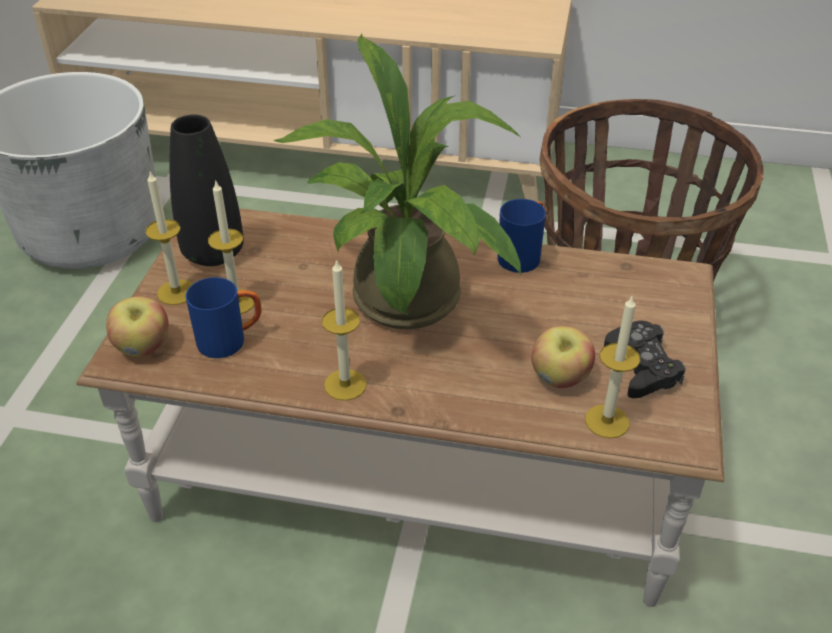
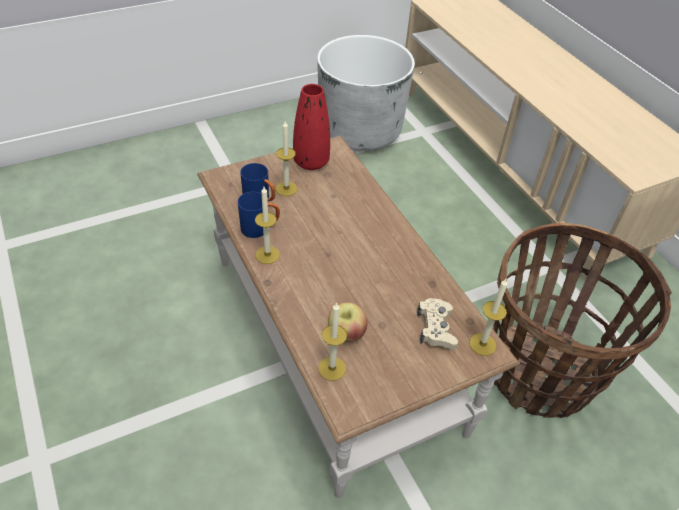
camera: 50 degrees right, 5 degrees up
apple [106,296,169,357] -> none
candle [145,172,193,305] -> candle moved to [469,279,507,356]
black vase [169,115,244,266] -> red vase [293,84,330,170]
potted plant [273,34,521,329] -> none
blue mug [497,199,546,273] -> blue mug moved to [238,192,280,238]
black game controller [604,320,686,398] -> none
none -> beige game controller [417,298,458,350]

